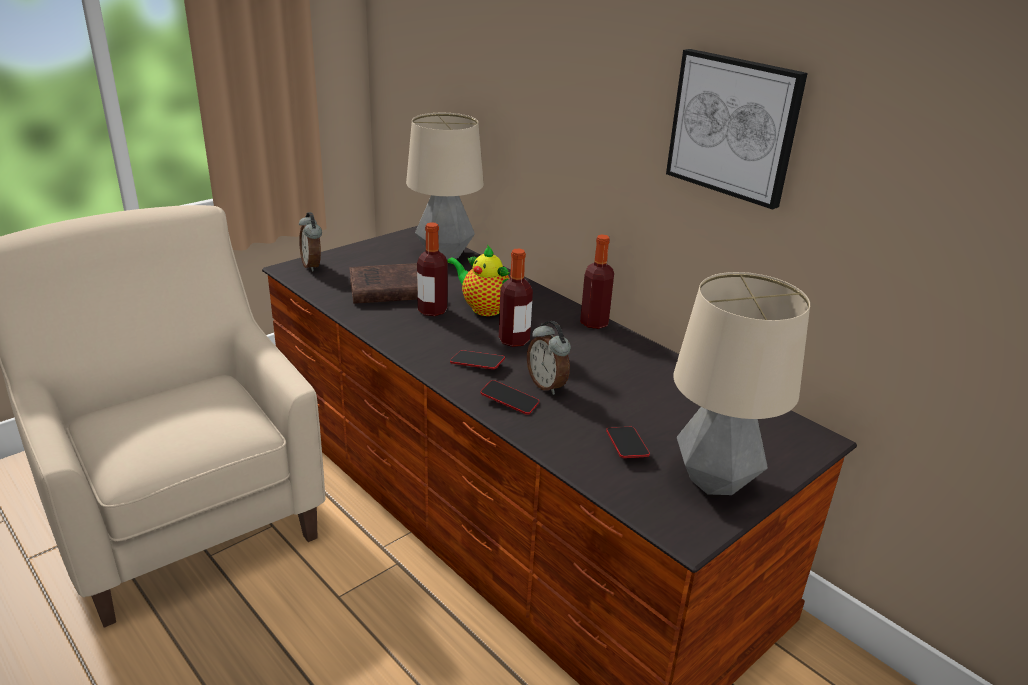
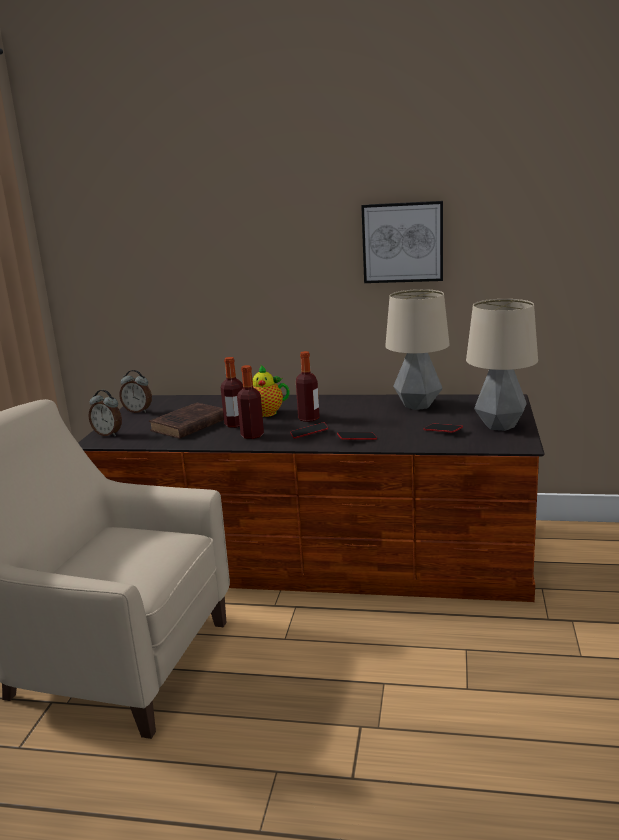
camera: 35 degrees left, 10 degrees down
table lamp [406,113,484,260] -> table lamp moved to [385,289,449,410]
alarm clock [527,321,571,395] -> alarm clock moved to [119,370,152,413]
bottle [580,235,614,329] -> bottle moved to [237,365,264,439]

